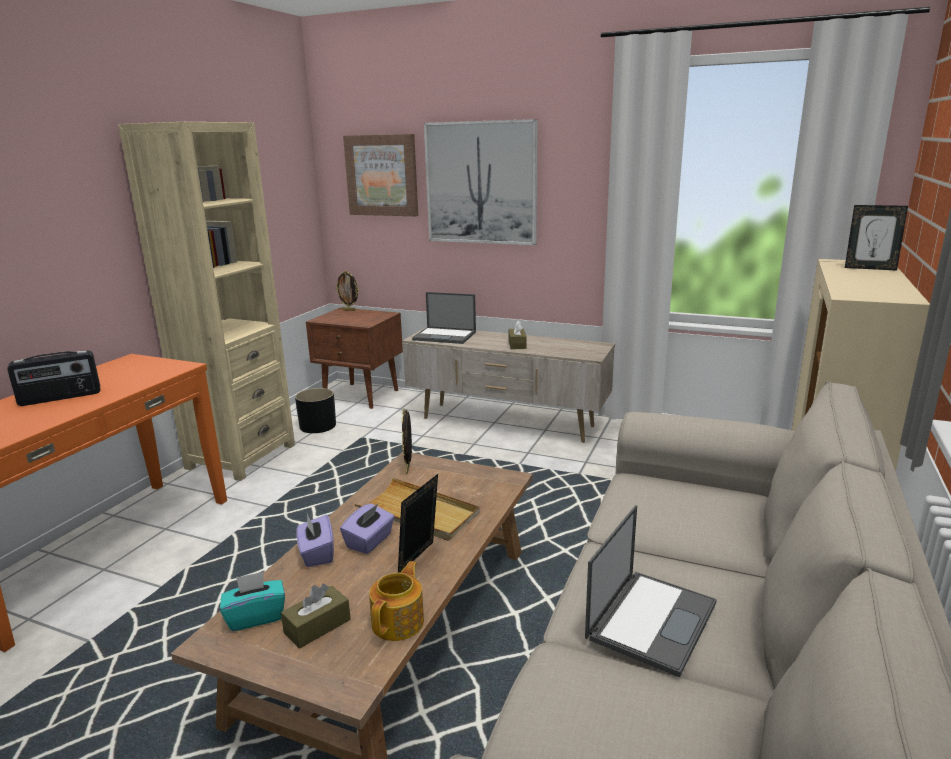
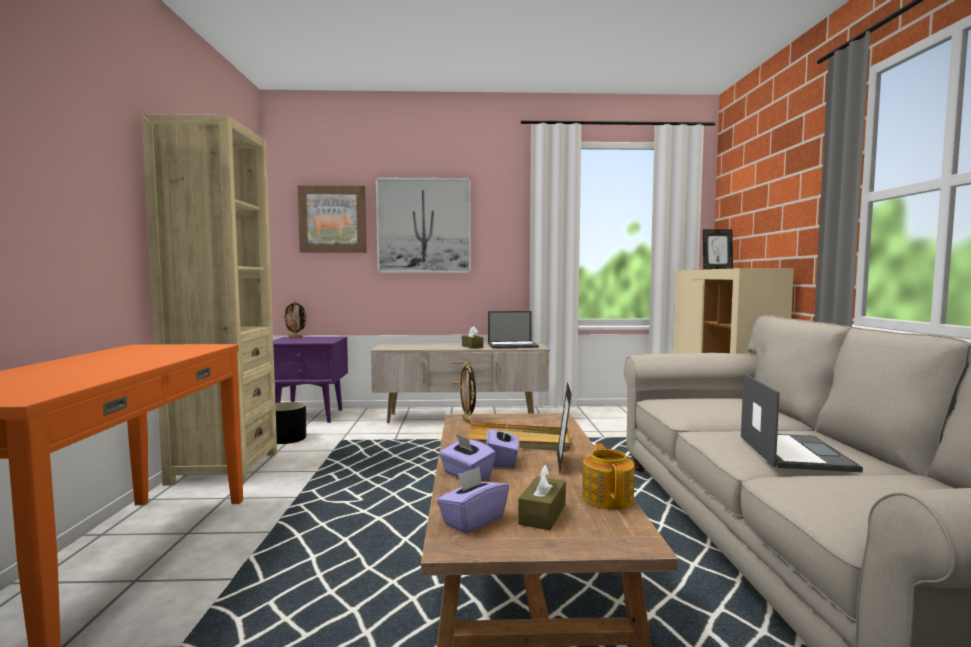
camera: 25 degrees left, 15 degrees down
radio [7,350,100,406] -> none
turquoise tissue box [220,572,285,631] -> purple tissue box [437,467,509,534]
brown nightstand [306,308,403,409] -> purple nightstand [273,337,348,423]
laptop [412,292,476,344] -> laptop moved to [488,311,539,349]

